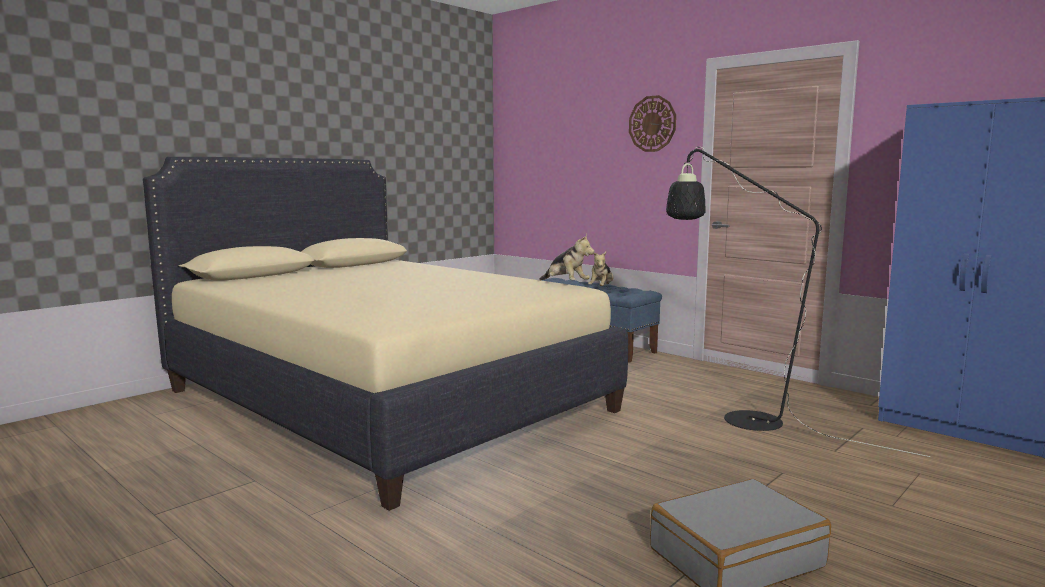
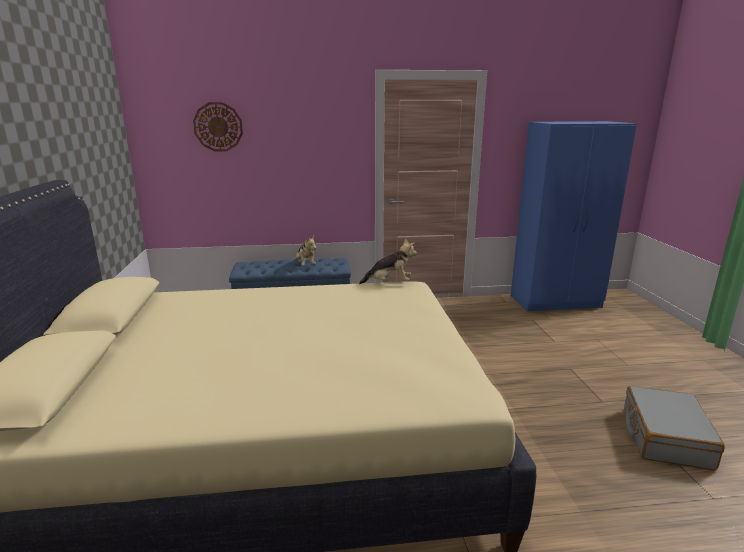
camera: 50 degrees left, 10 degrees up
wall clock [629,95,676,152] -> wall clock moved to [193,102,243,152]
black floor lamp [666,147,930,457] -> none

